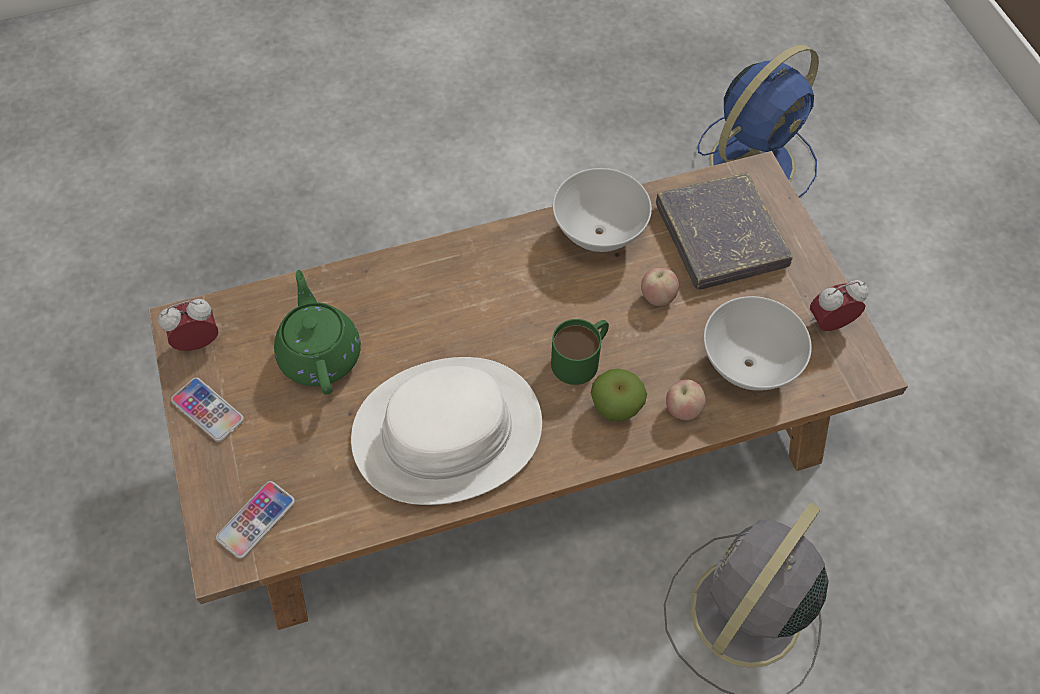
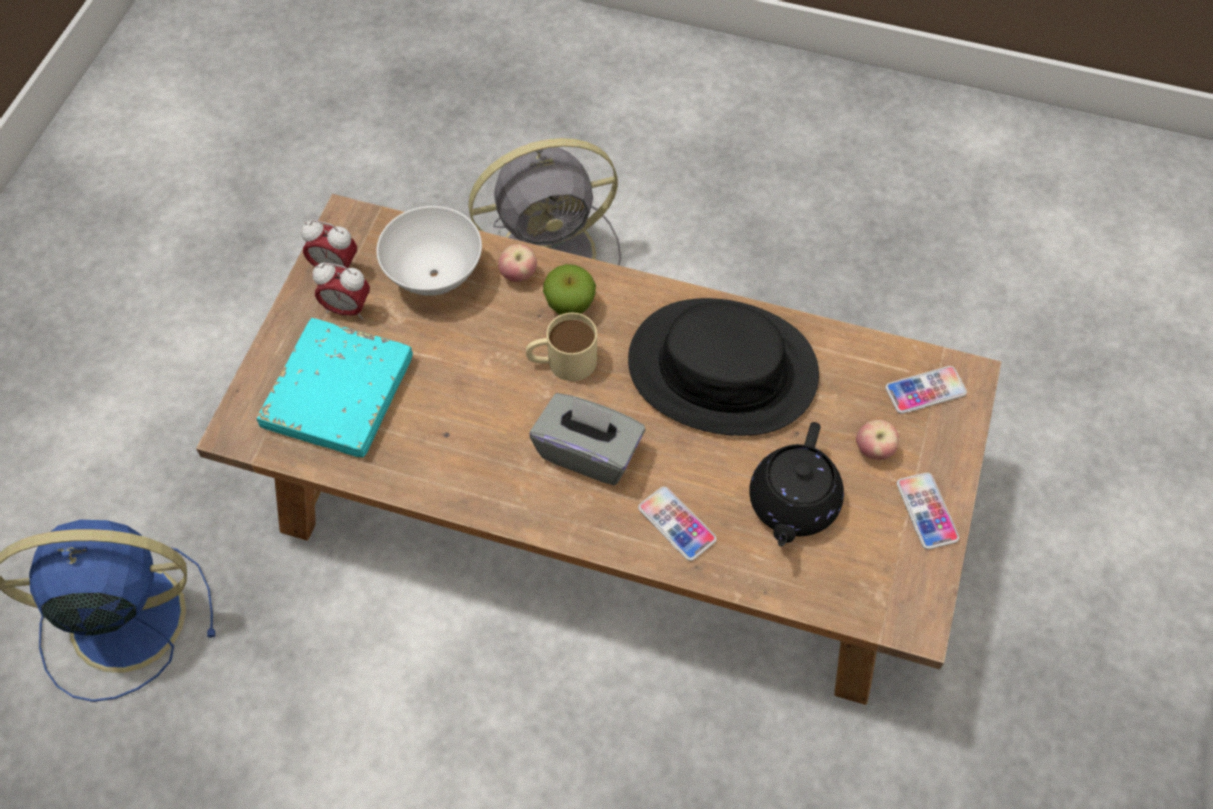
camera: 145 degrees left, 0 degrees up
alarm clock [158,299,218,351] -> alarm clock moved to [313,263,370,320]
green teapot [274,270,361,395] -> black teapot [749,422,844,547]
white hat [351,357,542,505] -> black hat [628,298,819,436]
green mug [551,319,609,385] -> beige mug [526,313,597,381]
white bowl [553,168,652,252] -> none
apple [641,268,679,306] -> apple moved to [856,420,899,460]
grey book [656,172,793,290] -> turquoise book [256,318,413,458]
none -> grey tissue box [530,393,645,486]
none -> phone [638,486,716,561]

